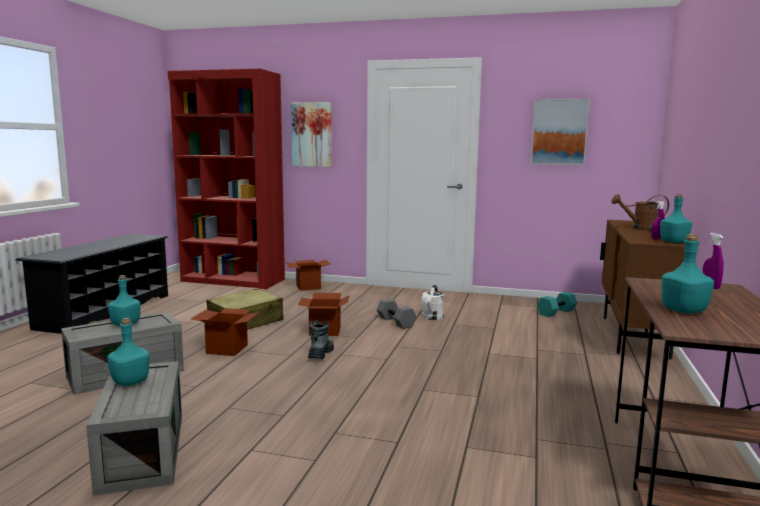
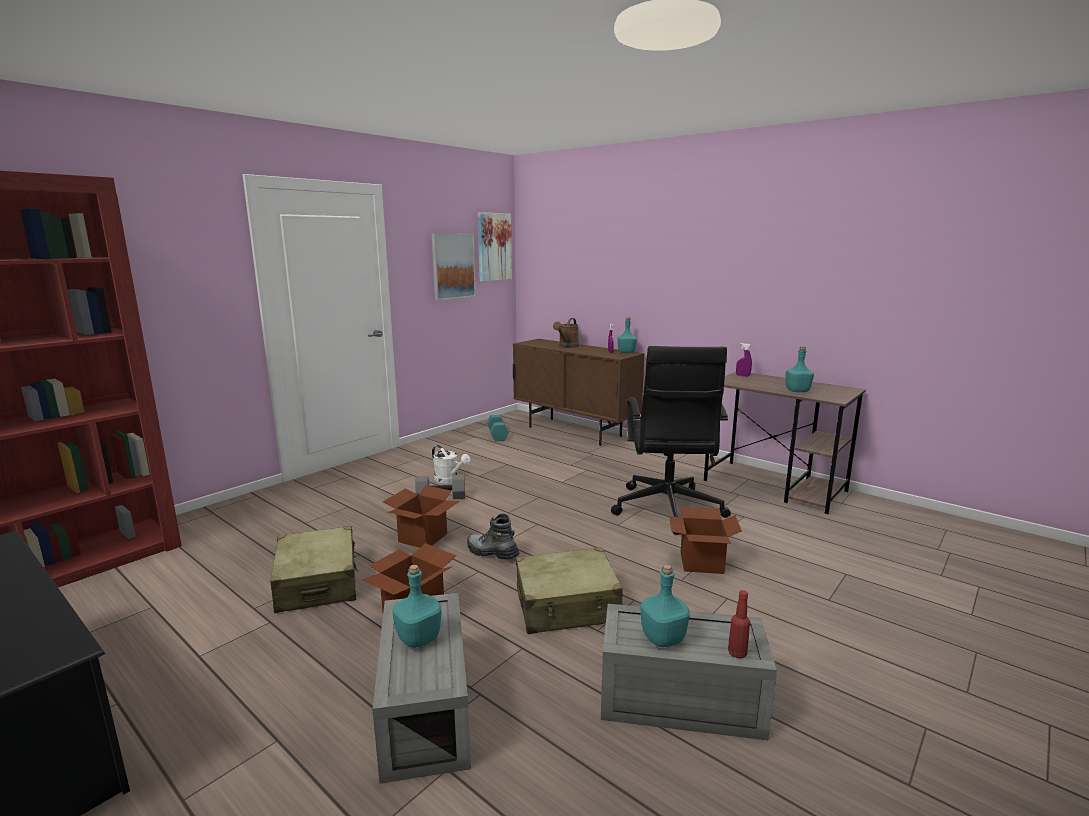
camera: 65 degrees left, 5 degrees up
cardboard box [287,260,330,291] -> cardboard box moved to [669,507,742,574]
picture [291,102,332,167] -> picture moved to [478,212,512,282]
none -> beige suitcase [516,547,623,634]
none -> black office chair [611,346,731,535]
none -> red bottle [728,590,750,658]

